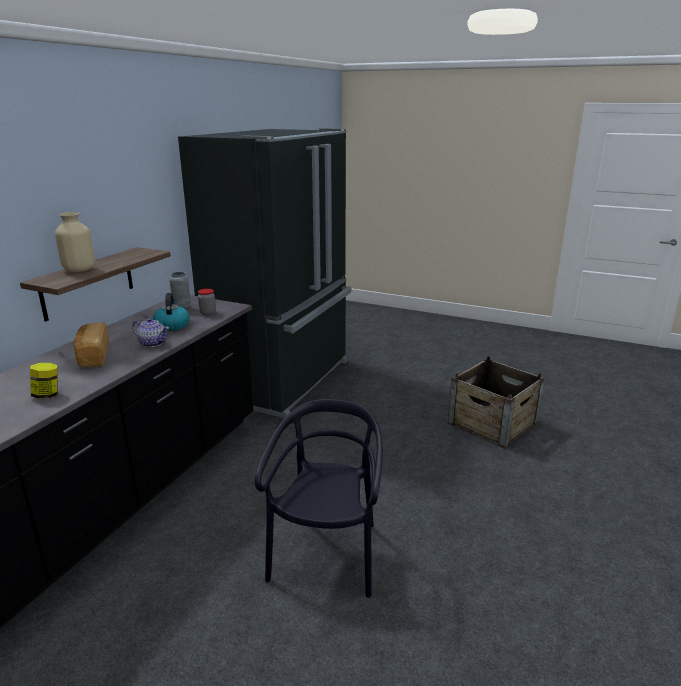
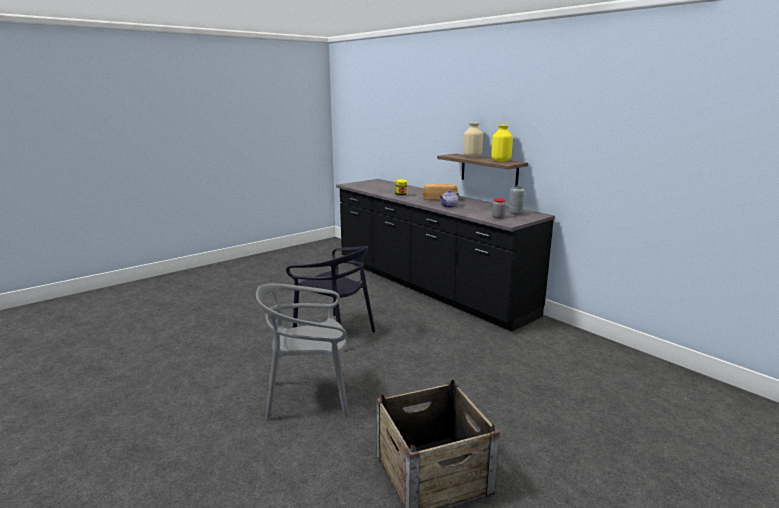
camera: 115 degrees right, 5 degrees down
kettle [153,293,190,331] -> none
black fridge [178,128,352,418] -> none
none -> grey chair [256,283,349,420]
none -> yellow vase [491,125,513,162]

